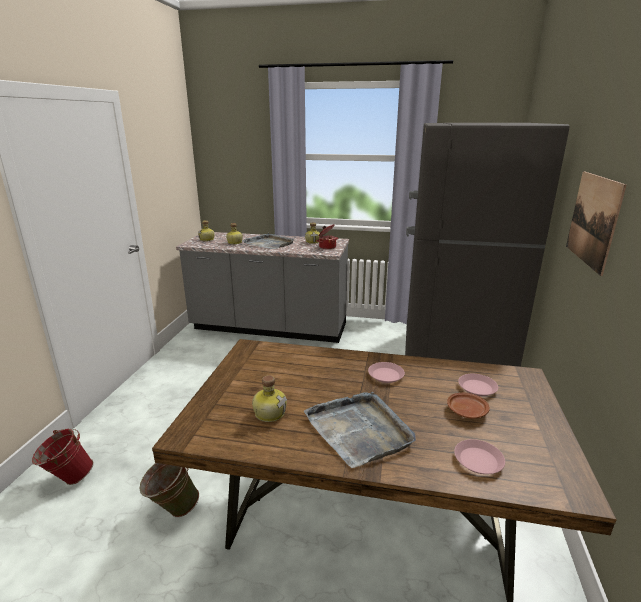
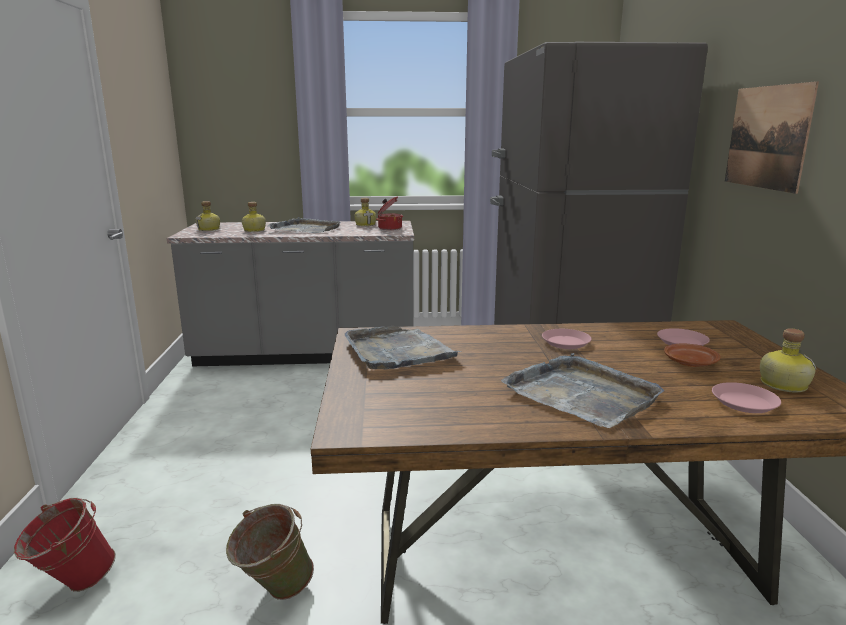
camera: 15 degrees left, 5 degrees down
bottle [252,375,287,422] -> bottle moved to [760,328,816,392]
none -> grey tray [344,326,461,369]

